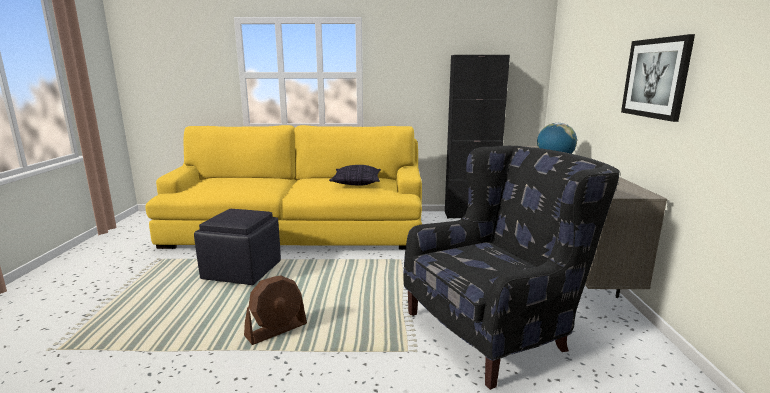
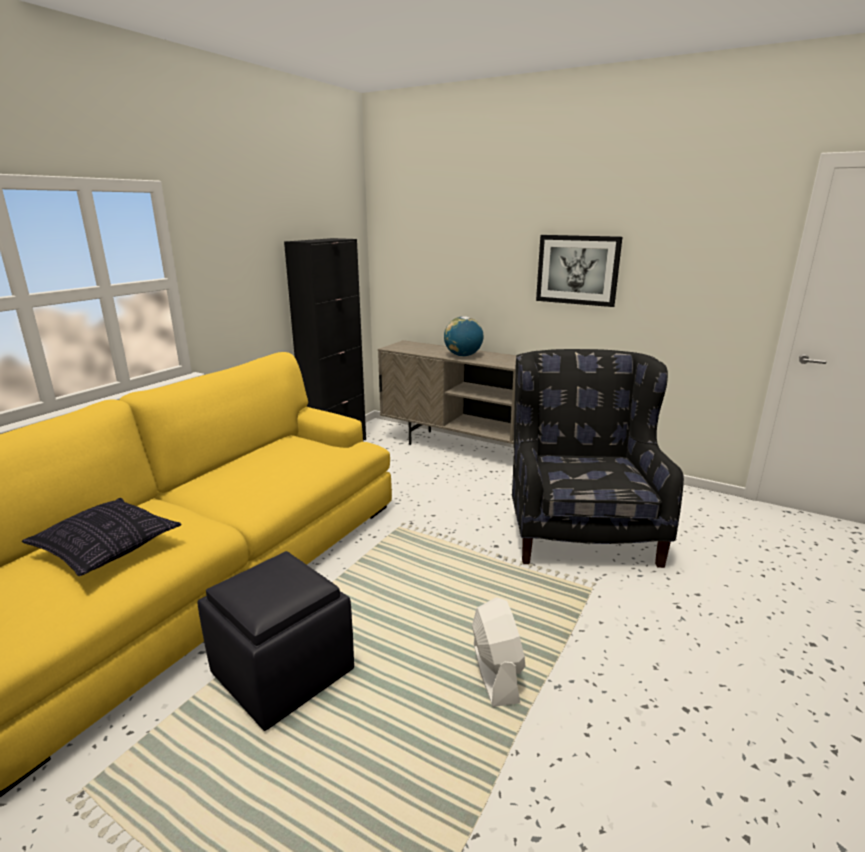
camera: 60 degrees left, 5 degrees up
brown fan [244,276,307,345] -> white fan [472,597,526,707]
pillow [329,165,381,185] -> pillow moved to [22,498,181,576]

